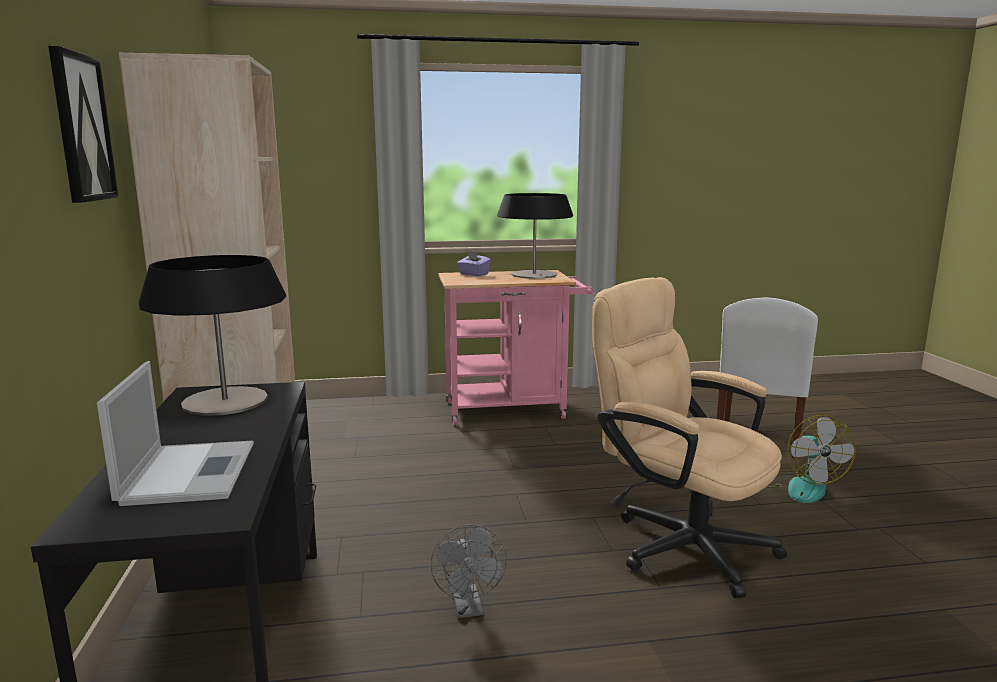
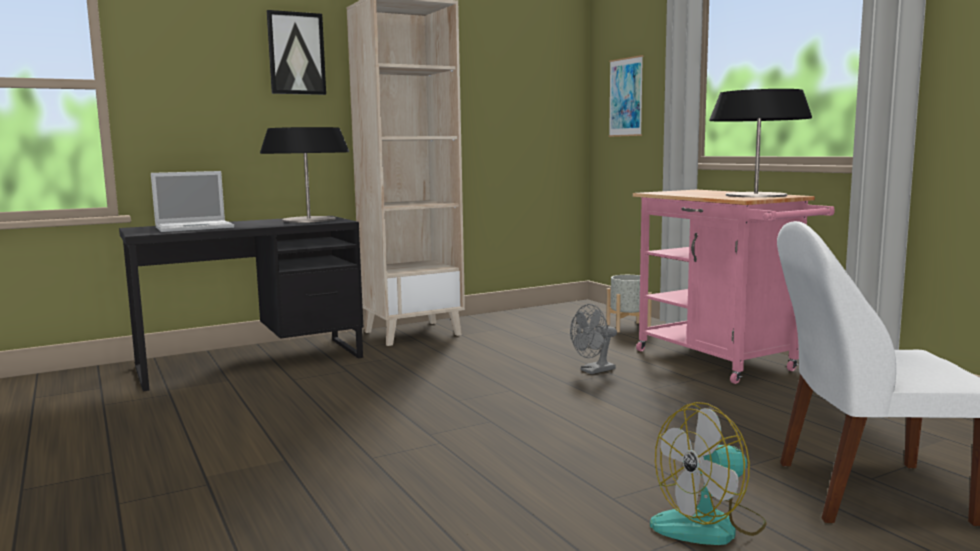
camera: 70 degrees right, 5 degrees down
grey fan [431,524,507,618] -> grey fan moved to [570,304,617,374]
purple tissue box [457,251,491,276] -> none
beige office chair [591,277,787,598] -> none
none -> grey planter [606,275,652,333]
none -> picture [609,55,643,137]

